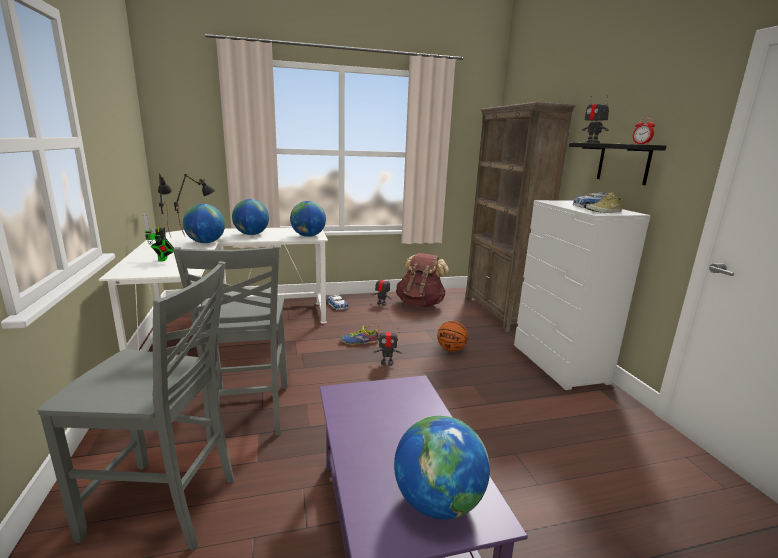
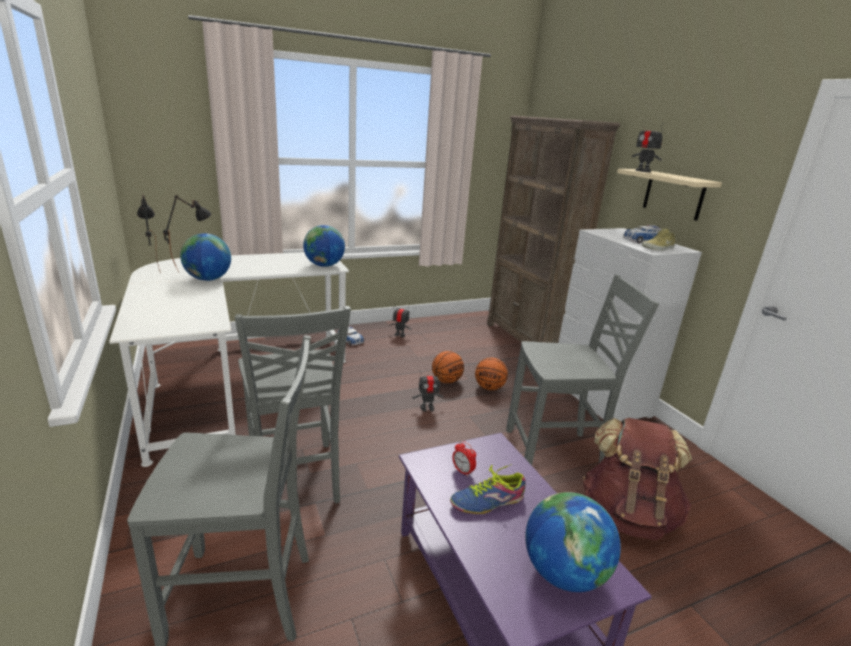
camera: 10 degrees left, 5 degrees up
toy robot [143,213,174,261] -> none
globe [232,199,269,235] -> none
shoe [340,326,379,345] -> shoe moved to [450,464,526,514]
brown backpack [396,253,449,307] -> brown backpack moved to [583,418,692,540]
black shelf [569,143,666,185] -> beige shelf [617,169,722,221]
alarm clock [633,118,655,144] -> alarm clock moved to [452,441,476,477]
none -> basketball [432,351,464,383]
none -> grey chair [506,275,659,465]

